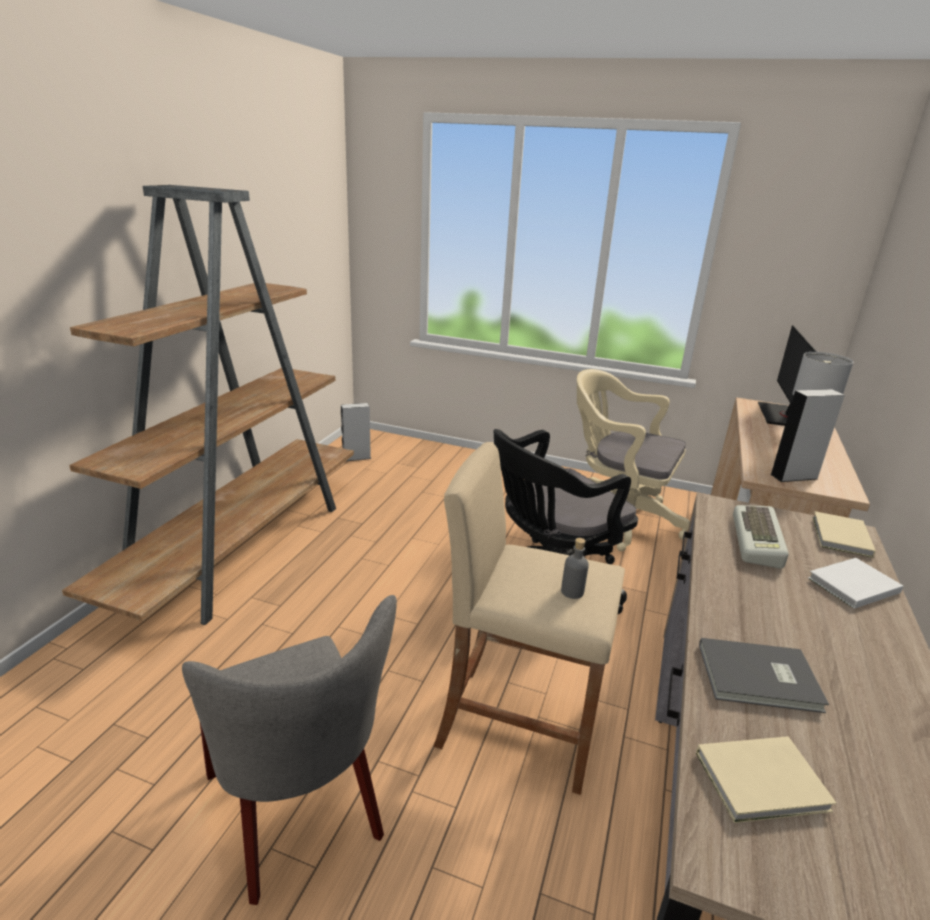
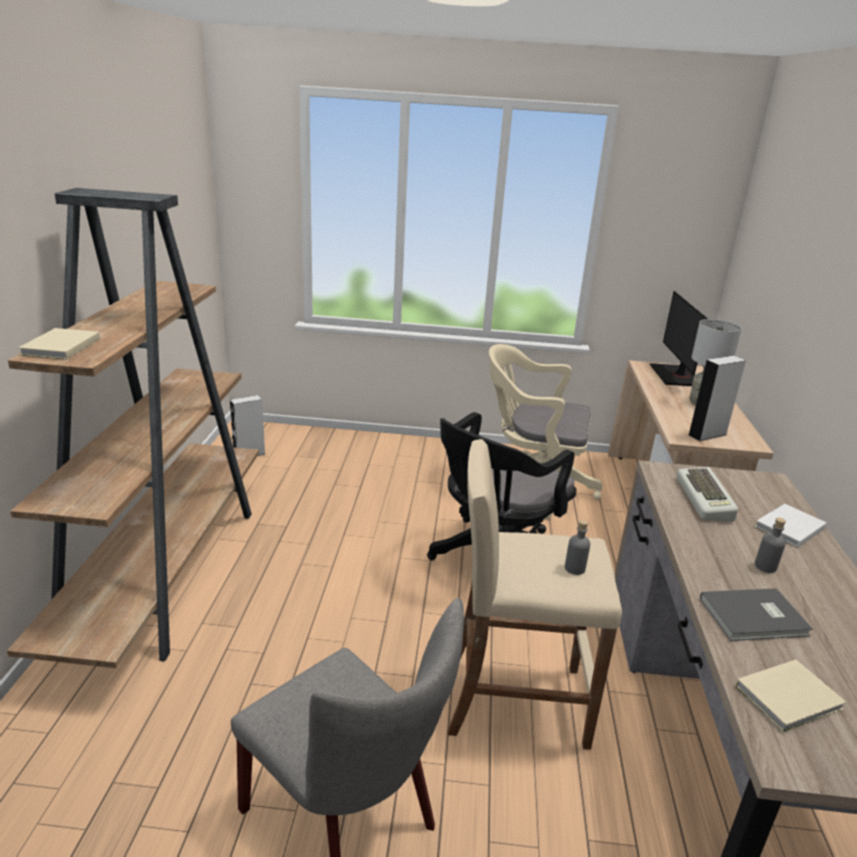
camera: 15 degrees left, 0 degrees up
beige book [812,511,876,558] -> beige book moved to [18,328,100,360]
none -> grey bottle [755,518,786,573]

